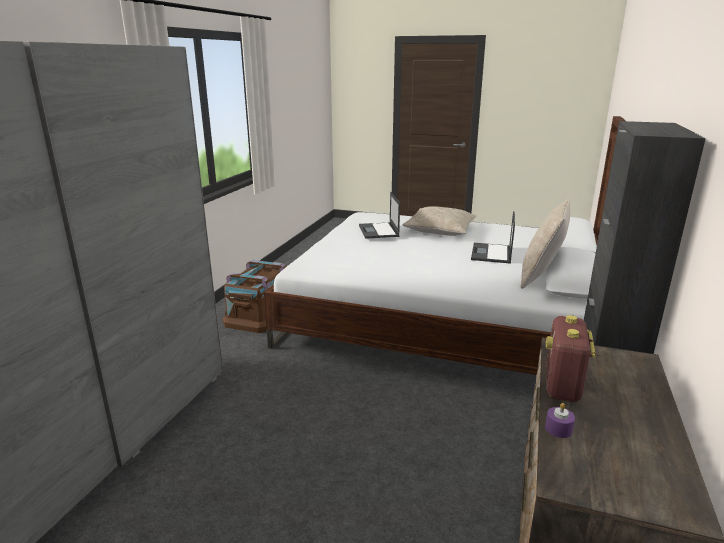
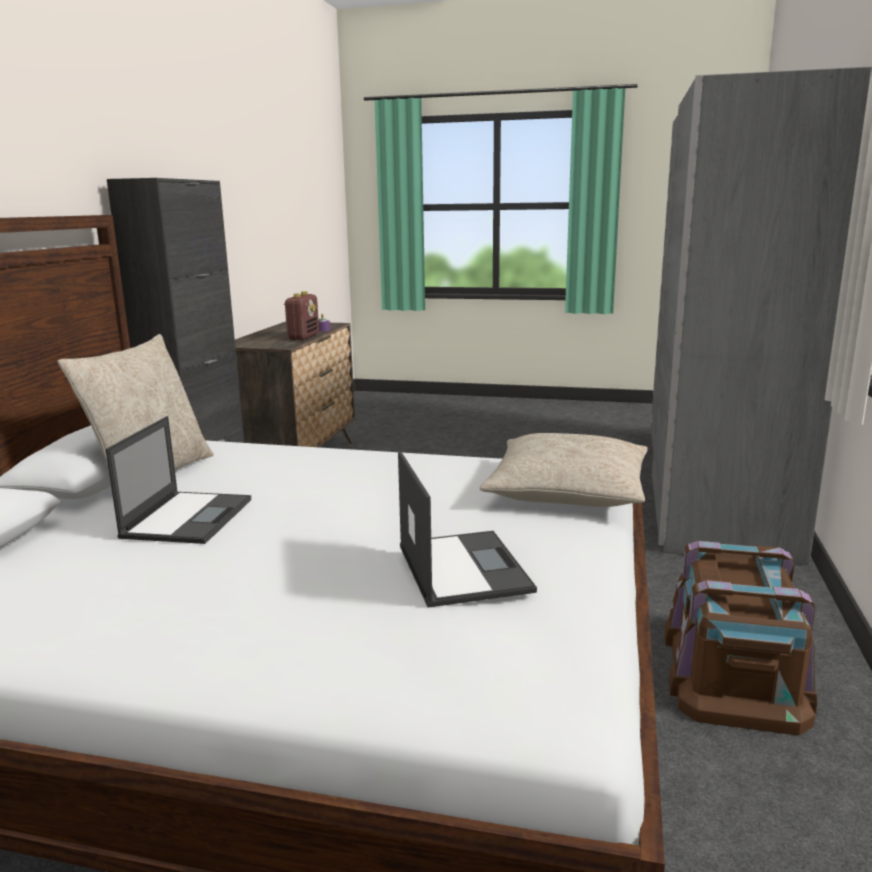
camera: 175 degrees right, 5 degrees down
beige pillow [402,206,476,236] -> beige pillow moved to [479,433,648,507]

